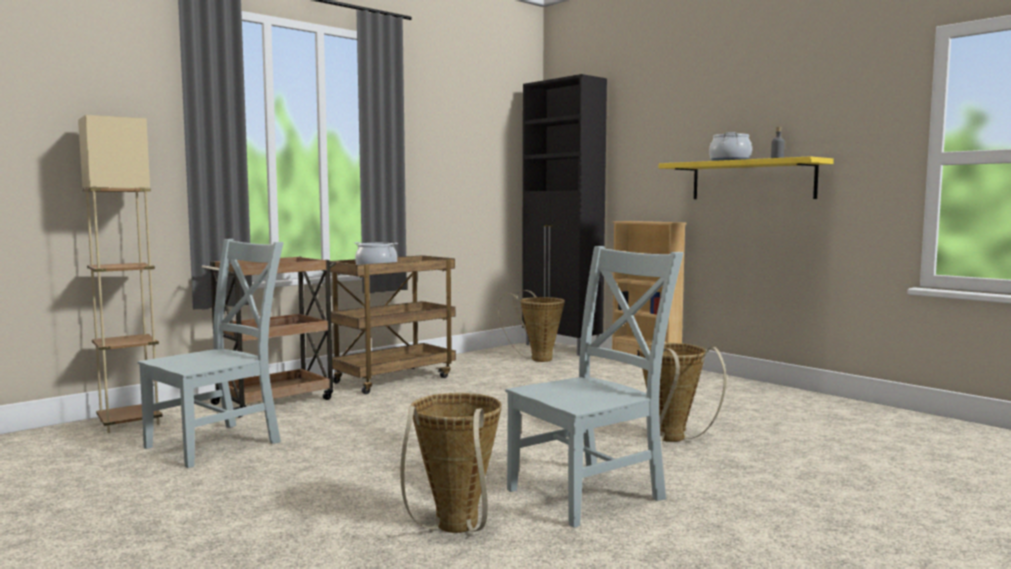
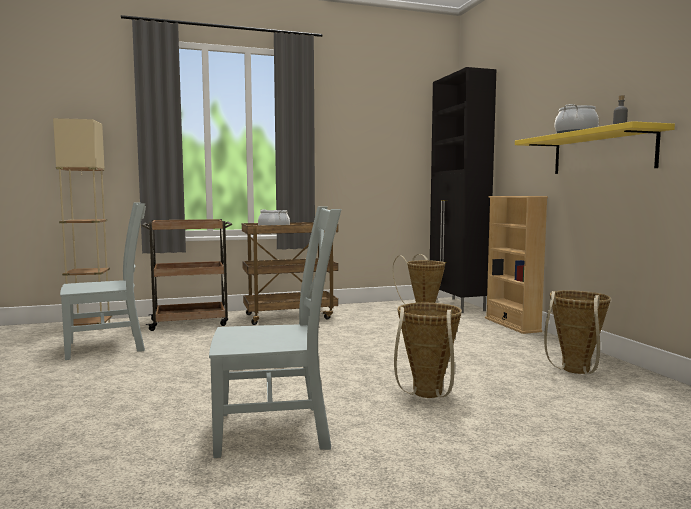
camera: 25 degrees right, 0 degrees up
basket [400,393,502,533] -> basket moved to [544,290,611,374]

